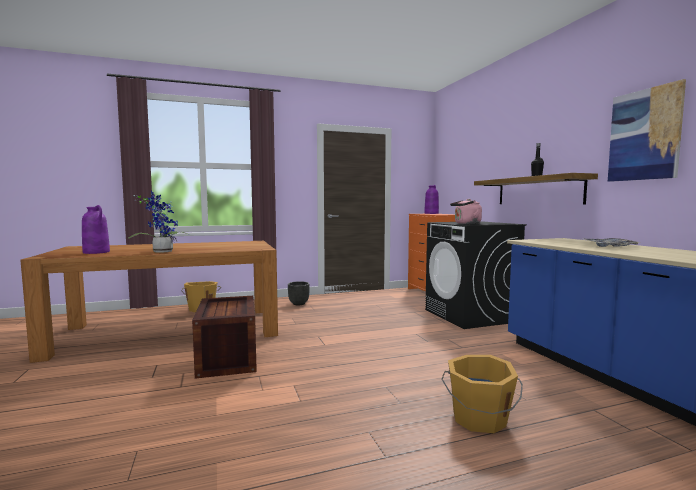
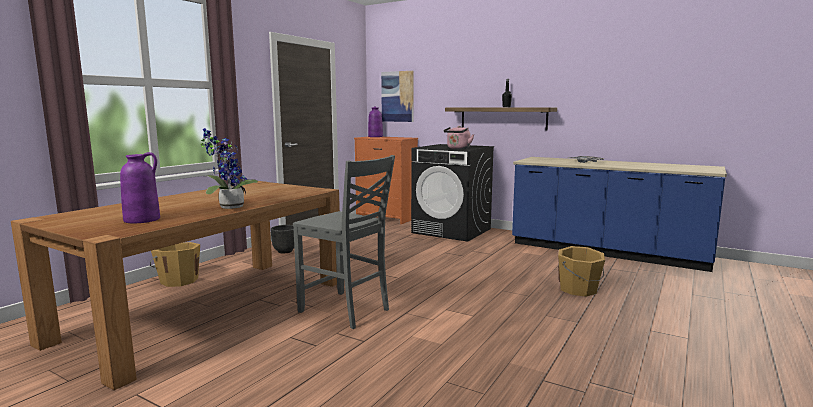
camera: 40 degrees left, 5 degrees up
crate [192,296,257,379] -> grey chair [293,155,395,329]
picture [608,79,686,182] -> picture moved to [381,71,414,122]

